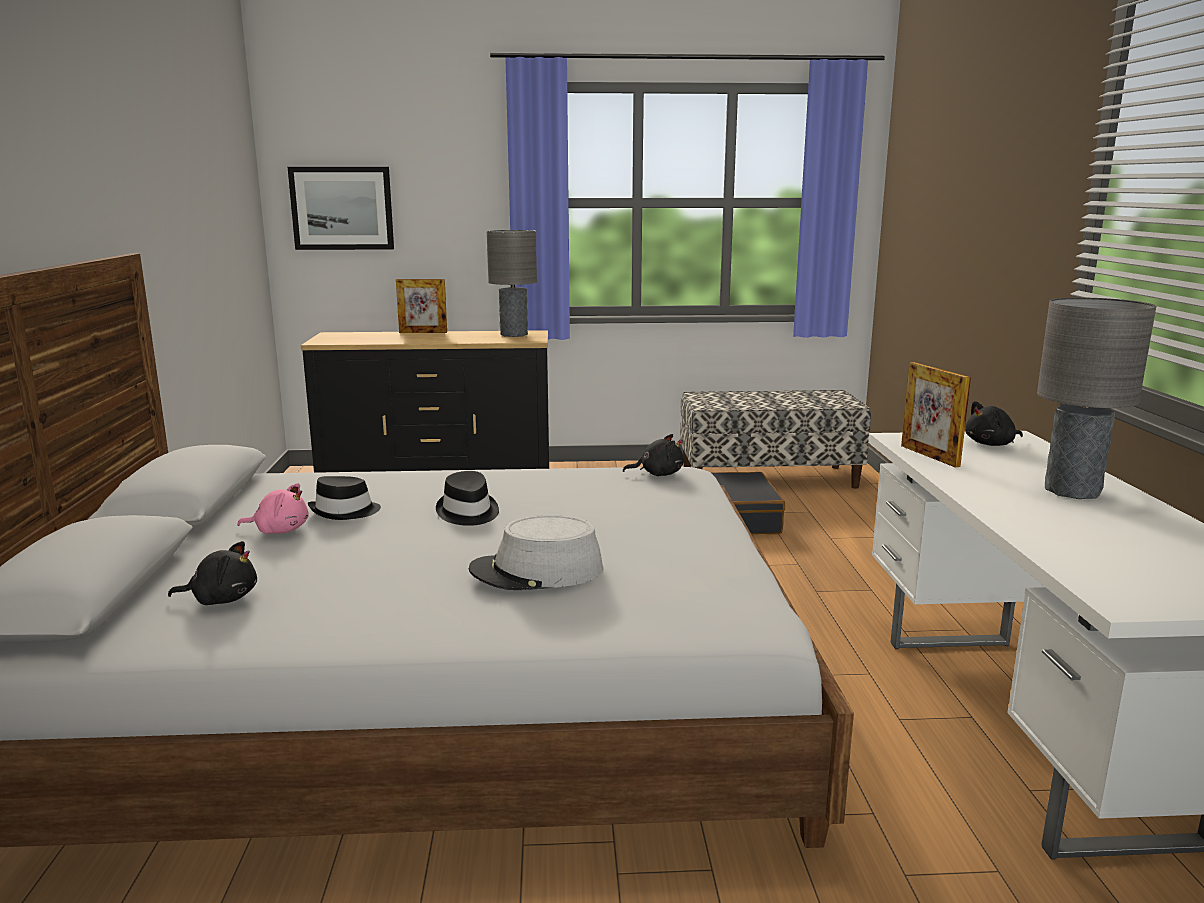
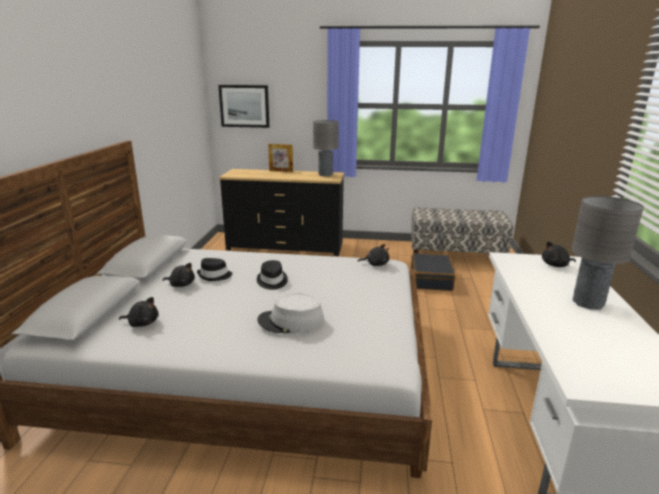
camera: 10 degrees right, 5 degrees up
pink plush toy [237,483,309,534] -> black plush toy [163,263,195,287]
picture frame [901,362,971,468] -> none

